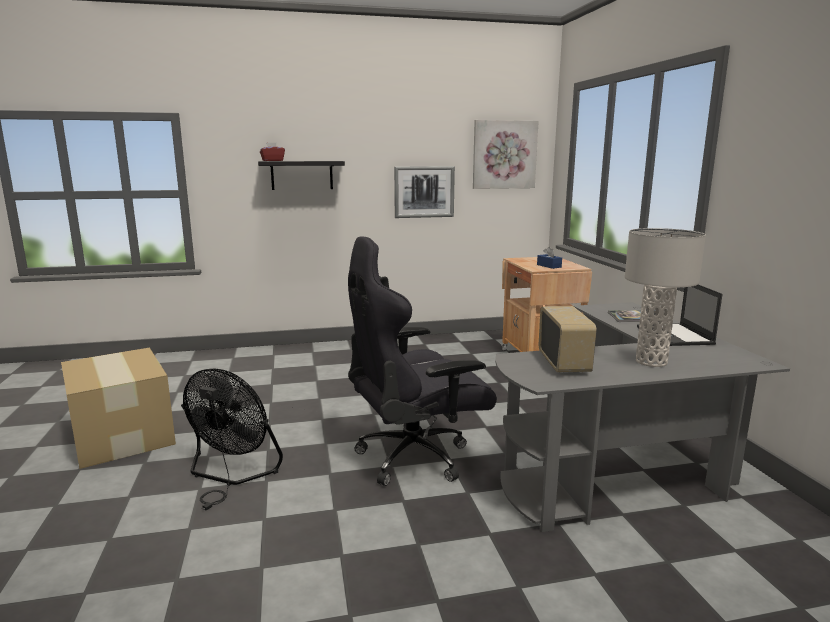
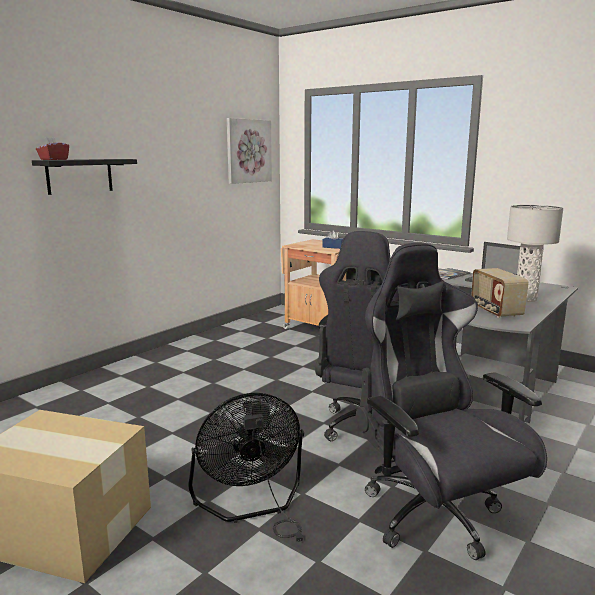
camera: 40 degrees left, 0 degrees up
picture [394,166,455,218] -> none
radio [539,306,597,373] -> radio turned 150 degrees counterclockwise [471,268,529,318]
none -> black office chair [356,243,547,560]

